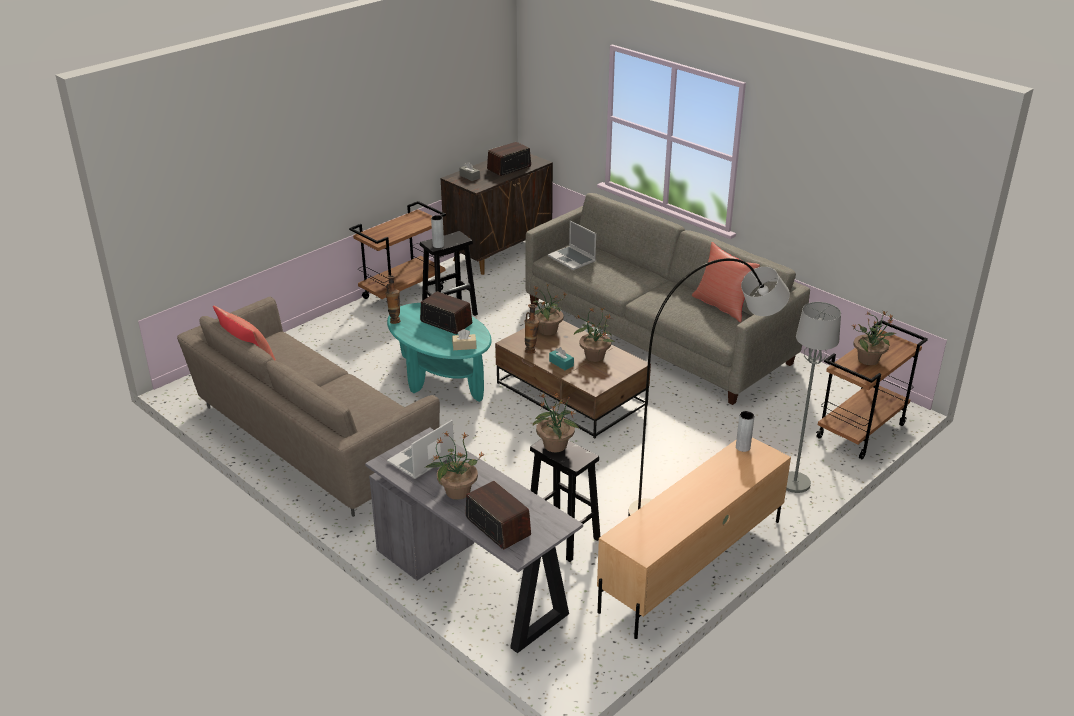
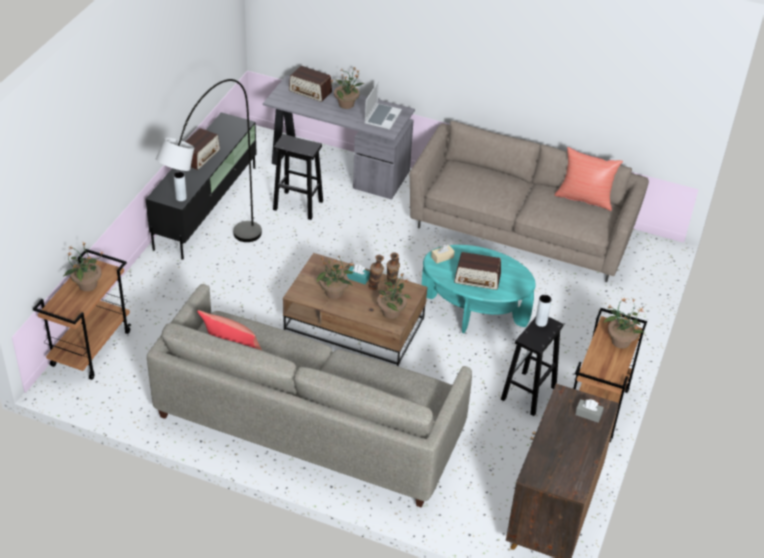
camera: 155 degrees right, 10 degrees up
vase [385,275,401,324] -> vase moved to [368,255,384,290]
radio [487,142,531,176] -> radio moved to [185,128,220,170]
potted plant [533,393,579,452] -> potted plant moved to [604,298,643,349]
laptop [548,220,596,270] -> none
beige tv stand [597,437,791,639] -> black tv stand [146,112,257,260]
grey floor lamp [786,302,841,493] -> none

